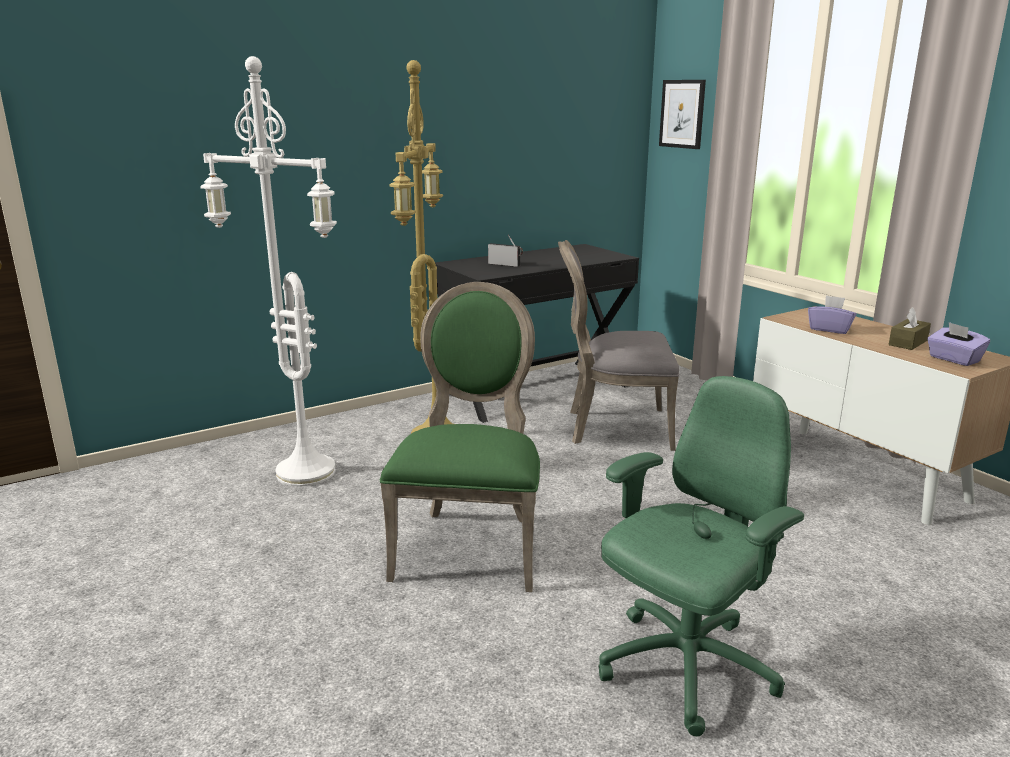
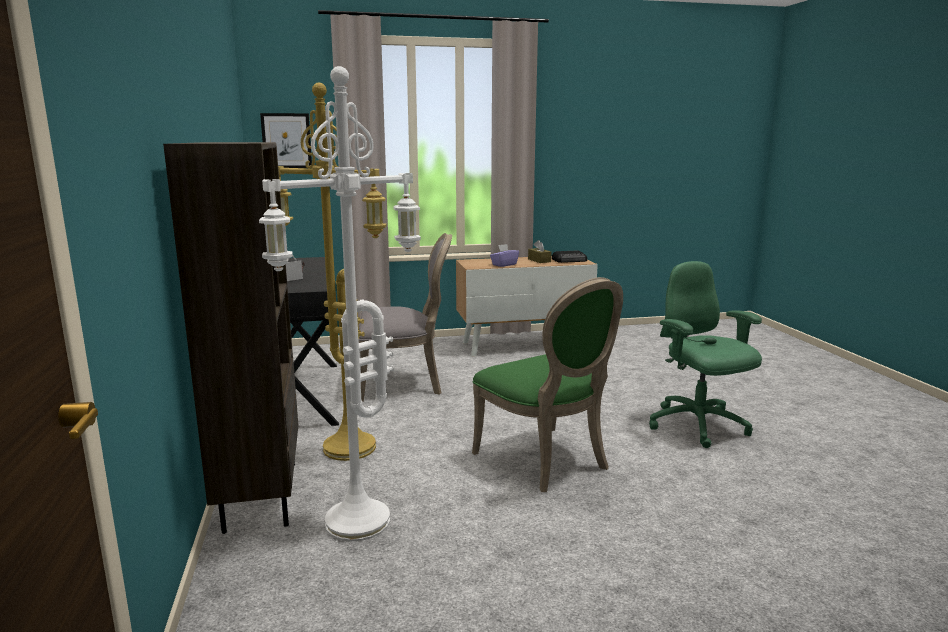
camera: 70 degrees left, 5 degrees down
green chair [380,282,540,592] -> green chair turned 150 degrees counterclockwise [472,277,623,492]
grey chair [558,240,679,451] -> grey chair turned 120 degrees counterclockwise [359,233,452,402]
purple tissue box [927,322,990,366] -> radio [552,251,587,263]
none -> brown bookcase [163,142,298,534]

